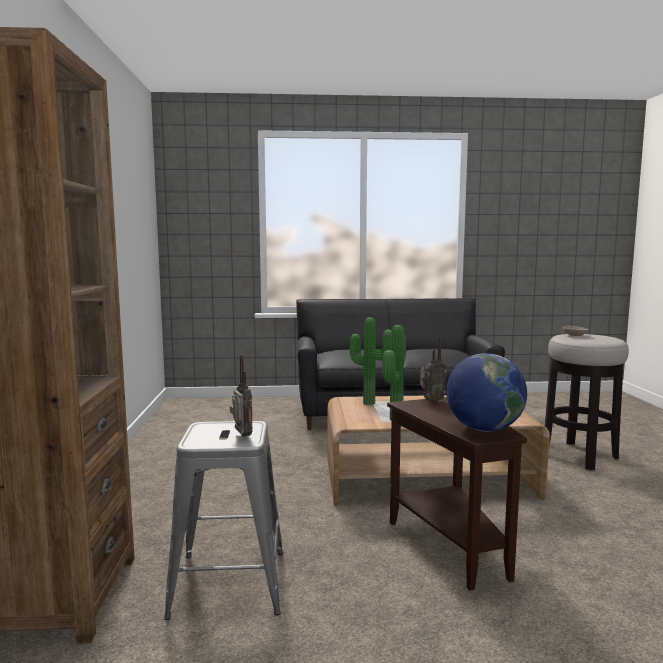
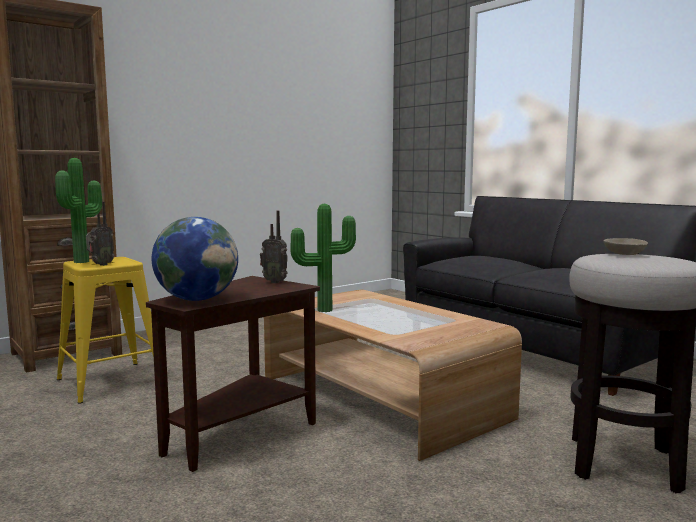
camera: 55 degrees right, 0 degrees up
grey stool [164,421,283,620] -> yellow stool [57,257,154,404]
potted plant [350,317,392,405] -> potted plant moved to [55,158,102,263]

